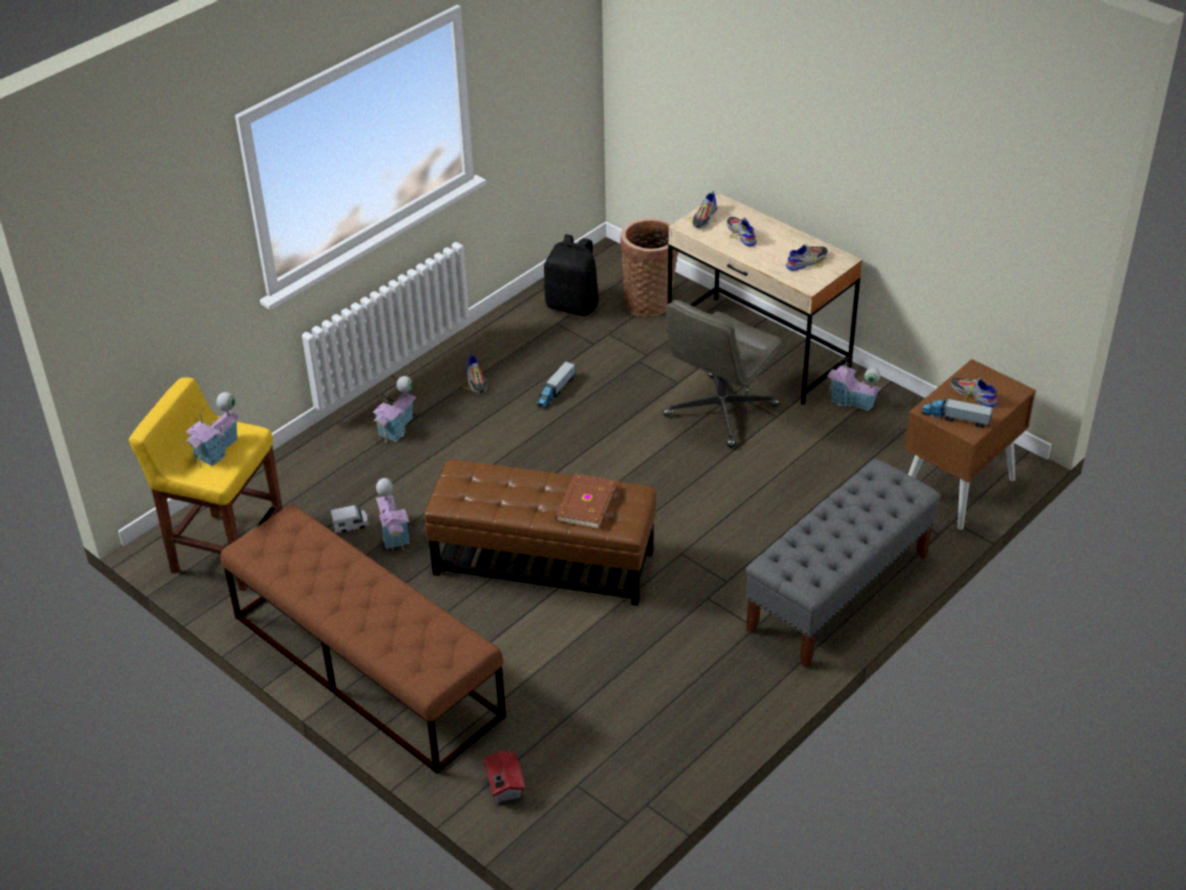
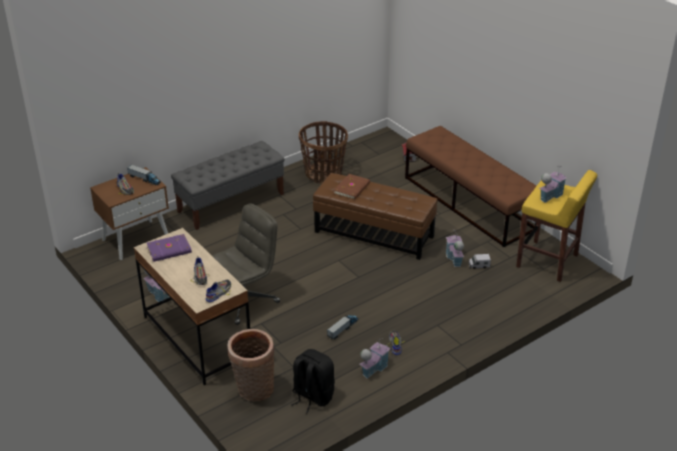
camera: 170 degrees left, 5 degrees down
toy house [373,376,416,443] -> toy house moved to [359,338,390,379]
shoe [786,244,828,271] -> purple book [147,234,192,262]
none -> basket [299,121,348,184]

